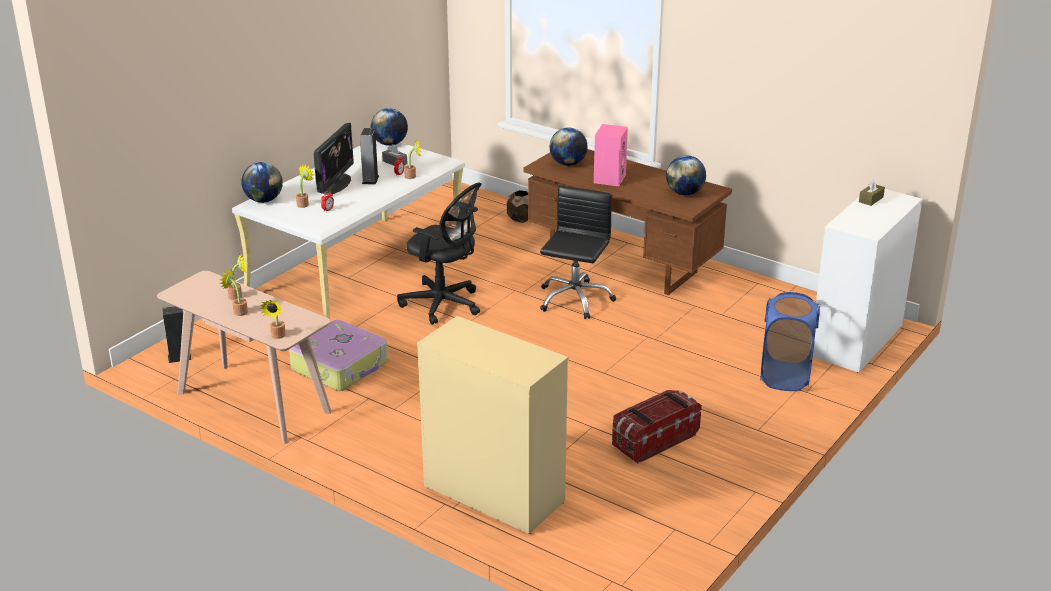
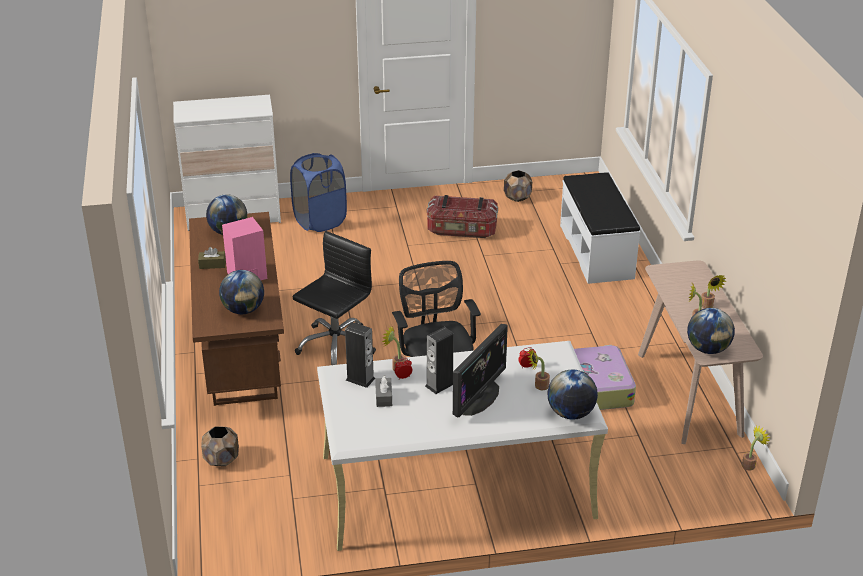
camera: 135 degrees left, 5 degrees up
speaker [162,306,191,363] -> speaker moved to [345,322,376,388]
potted plant [260,300,286,339] -> potted plant moved to [742,425,770,471]
monitor [314,123,354,195] -> monitor turned 150 degrees clockwise [453,324,508,418]
globe [371,108,408,146] -> globe moved to [687,308,735,354]
beige dresser [417,316,569,534] -> white bench [560,172,640,284]
black office chair [540,186,616,319] -> black office chair turned 150 degrees clockwise [293,231,376,365]
brown tissue box [859,179,885,206] -> brown tissue box moved to [198,247,226,269]
none -> brown planter [504,170,532,202]

